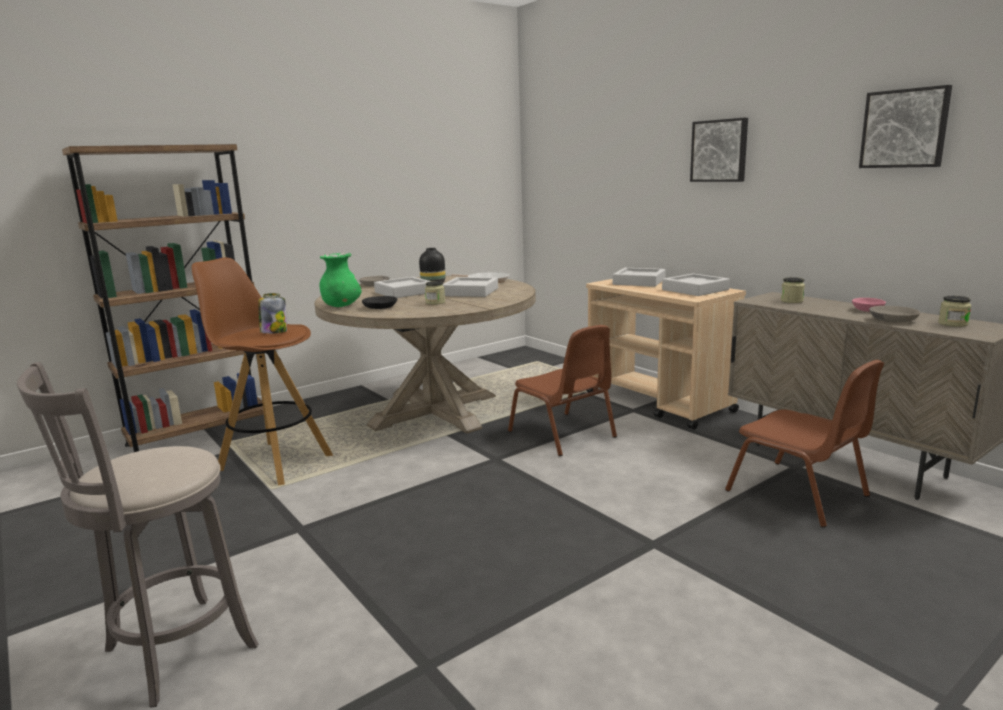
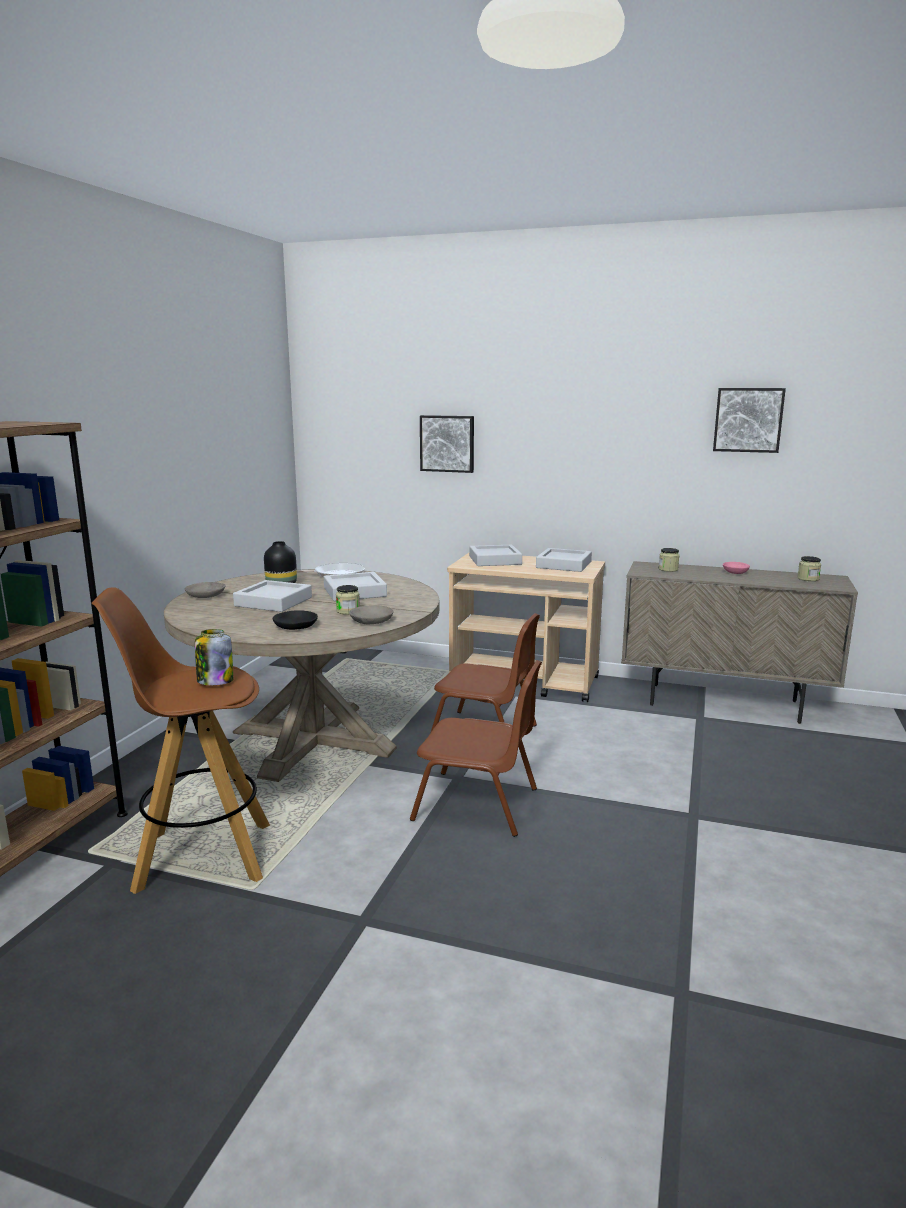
camera: 35 degrees left, 0 degrees up
grey stool [17,362,258,708] -> none
green vase [319,253,362,307] -> none
picture [690,118,748,182] -> picture moved to [420,415,474,473]
brown chair [725,360,884,528] -> brown chair moved to [410,660,542,837]
grey bowl [869,306,920,322] -> grey bowl moved to [349,605,393,624]

